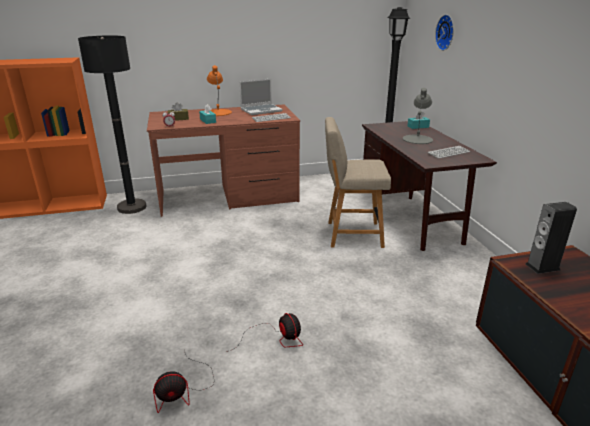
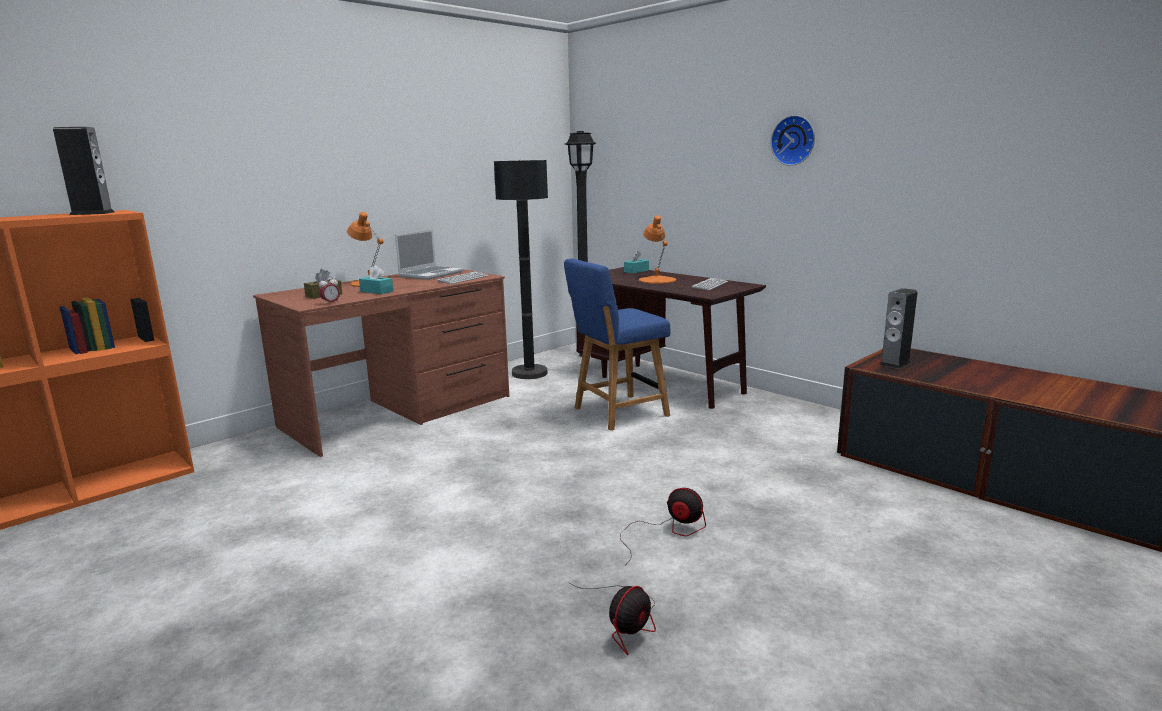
camera: 30 degrees left, 10 degrees down
black floor lamp [78,35,147,214] -> black floor lamp moved to [494,160,548,379]
beige chair [325,117,391,248] -> blue chair [564,258,670,431]
grey table lamp [403,88,433,144] -> orange table lamp [639,216,676,284]
wall clock [435,15,454,51] -> wall clock moved to [771,115,815,166]
none -> speaker [53,127,114,215]

